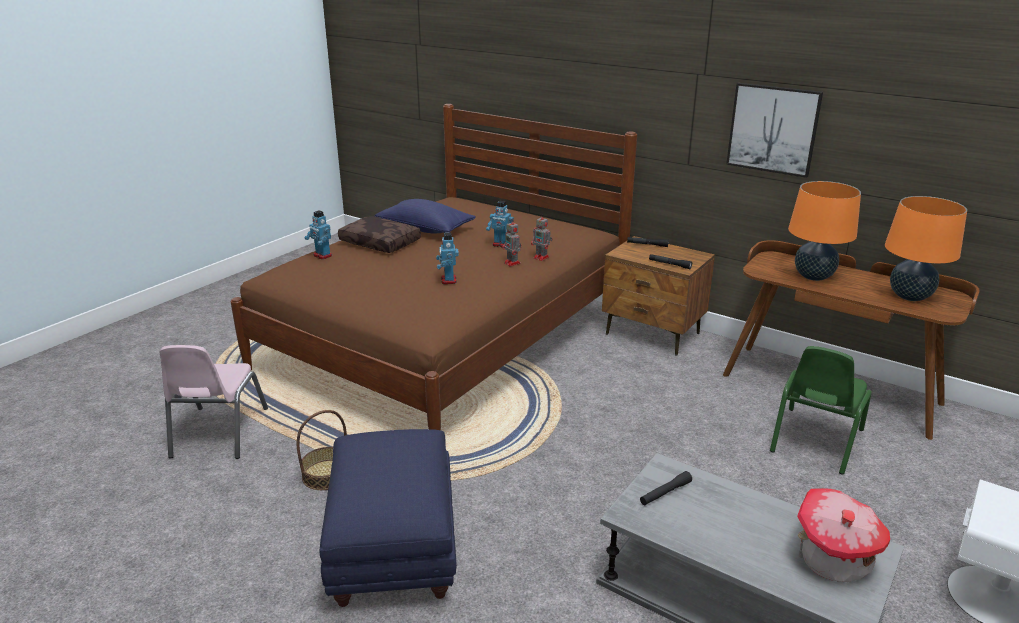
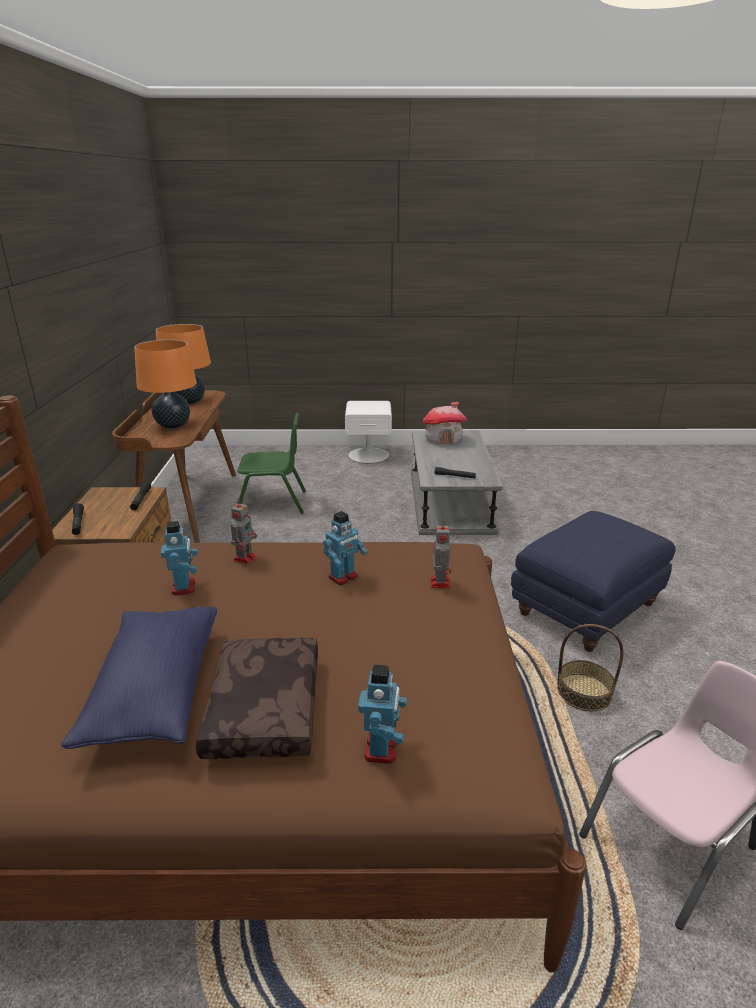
camera: 125 degrees left, 0 degrees up
toy robot [531,214,553,261] -> toy robot moved to [430,520,451,588]
picture [726,83,823,178] -> none

